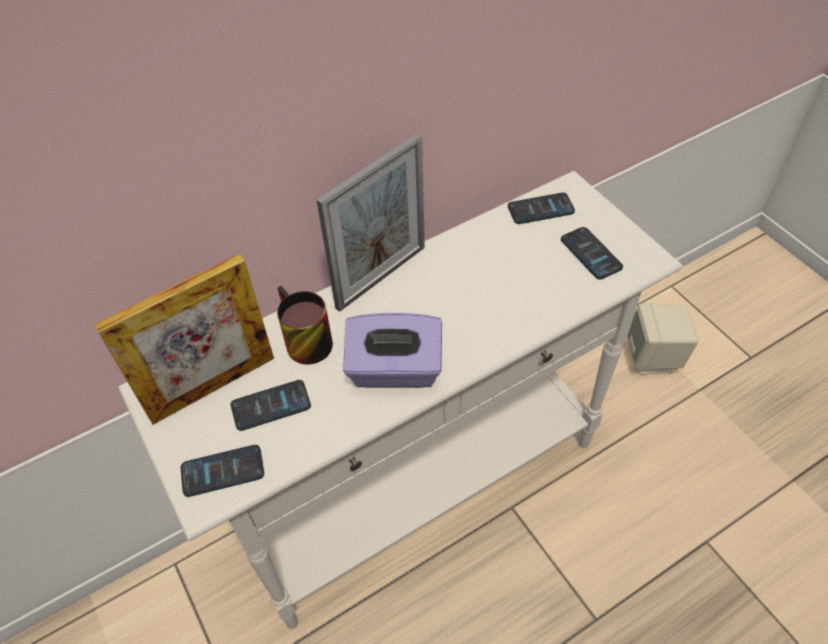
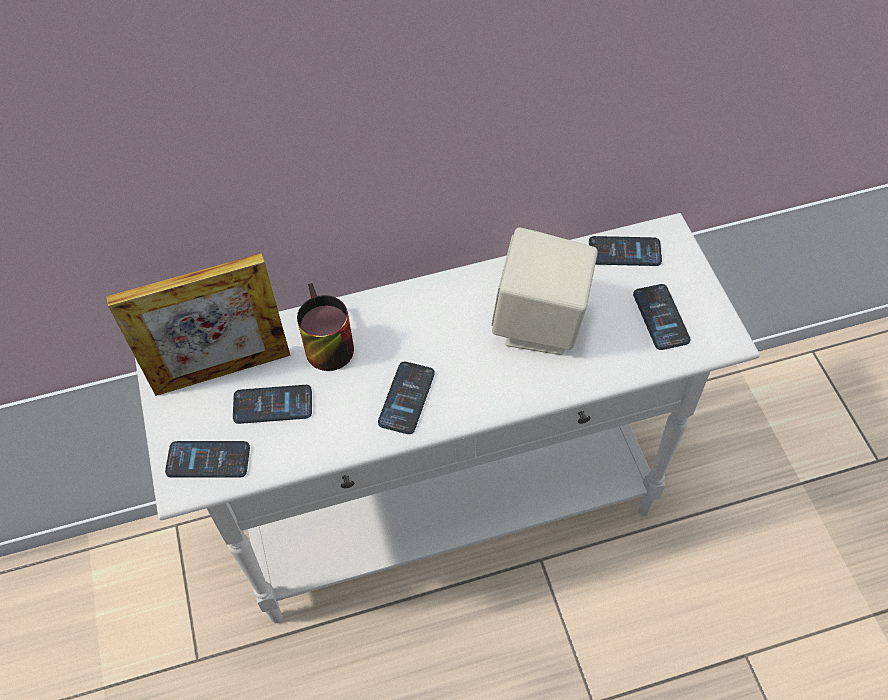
camera: 15 degrees right, 5 degrees up
picture frame [317,134,425,312] -> none
purple tissue box [343,313,442,388] -> phone [378,362,435,434]
beige speaker [627,304,698,375] -> beige speaker moved to [491,227,598,355]

